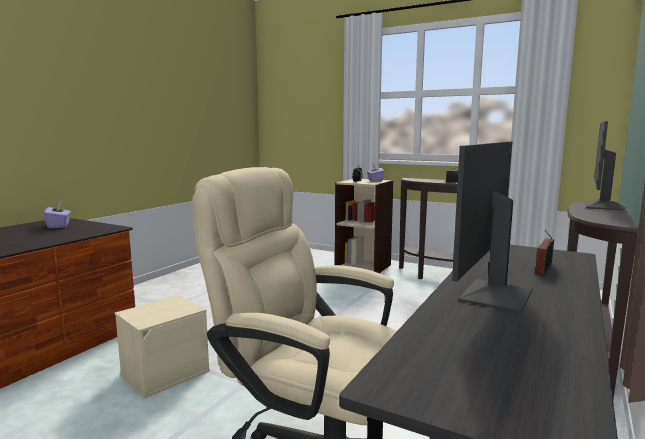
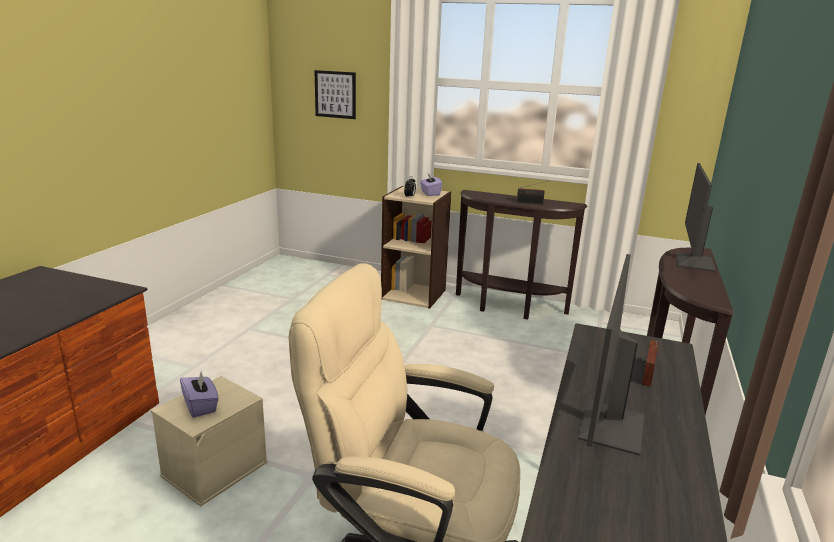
camera: 10 degrees left, 10 degrees up
purple tissue box [44,201,71,228] -> purple tissue box moved to [180,372,219,418]
none -> picture [314,70,356,119]

